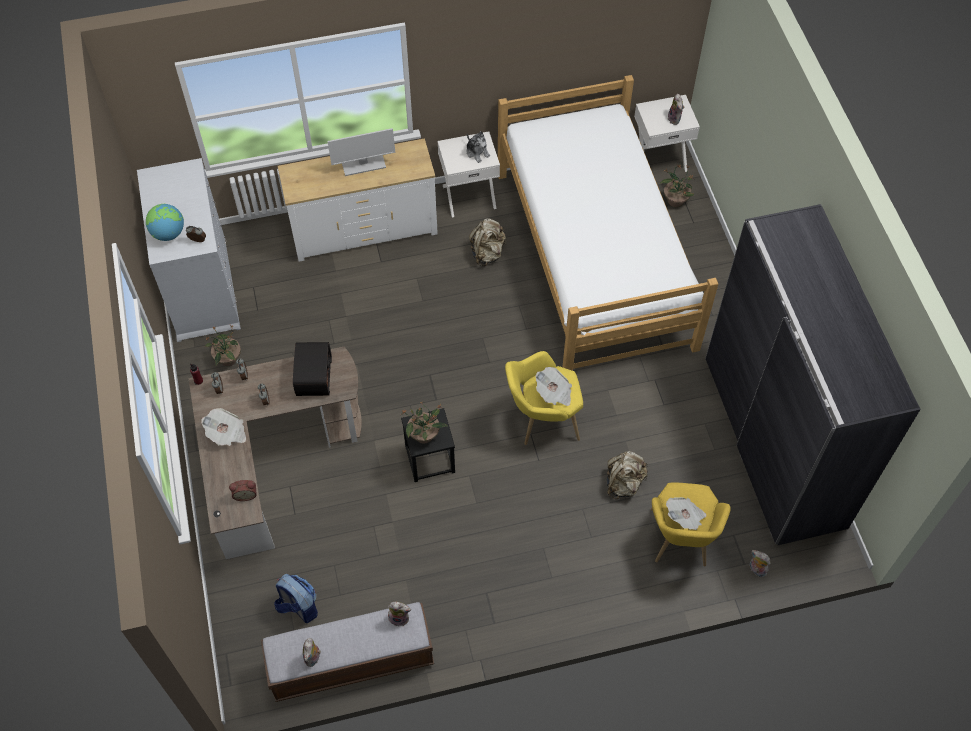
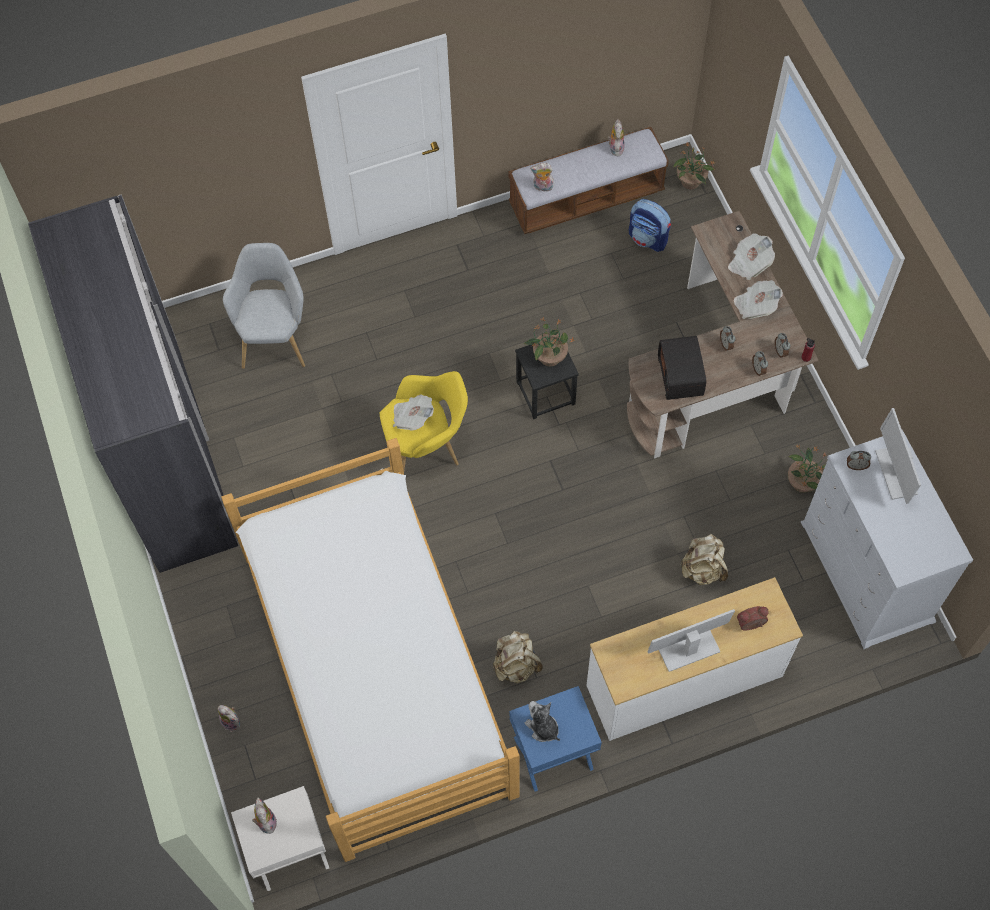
camera: 175 degrees right, 5 degrees up
globe [146,204,184,241] -> monitor [875,408,921,504]
alarm clock [229,480,257,501] -> alarm clock moved to [737,606,769,631]
white nightstand [437,131,500,217] -> blue nightstand [509,686,602,792]
beige backpack [607,451,648,499] -> beige backpack moved to [680,534,728,585]
yellow armchair [651,482,731,566] -> grey armchair [223,243,305,369]
potted plant [660,164,694,207] -> potted plant moved to [673,142,715,189]
newspaper [666,497,707,530] -> newspaper moved to [728,233,775,280]
plush toy [750,550,770,577] -> plush toy moved to [218,705,240,732]

